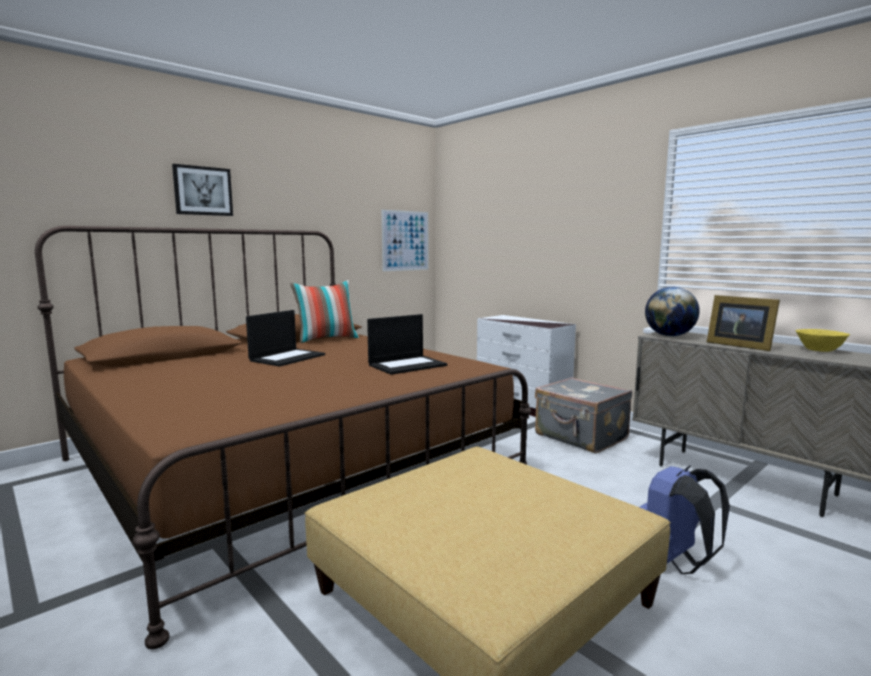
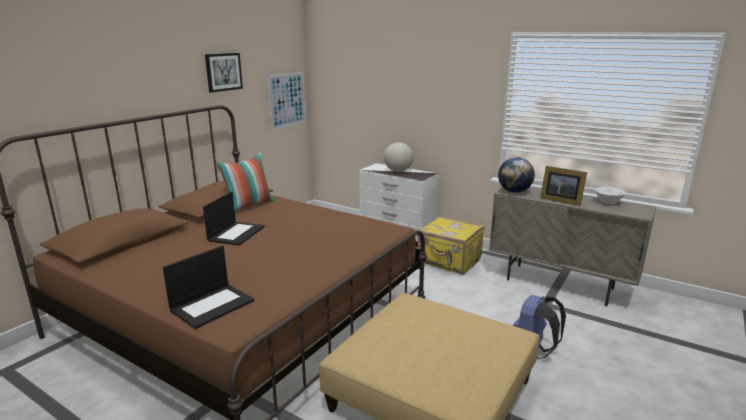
camera: 15 degrees left, 10 degrees up
picture [172,164,233,216] -> picture moved to [205,53,243,93]
laptop [367,314,447,375] -> laptop moved to [163,246,254,329]
grey suitcase [535,377,632,453] -> yellow suitcase [417,216,484,275]
yellow bowl [795,329,850,352] -> white bowl [595,187,626,204]
none -> globe [384,142,413,172]

